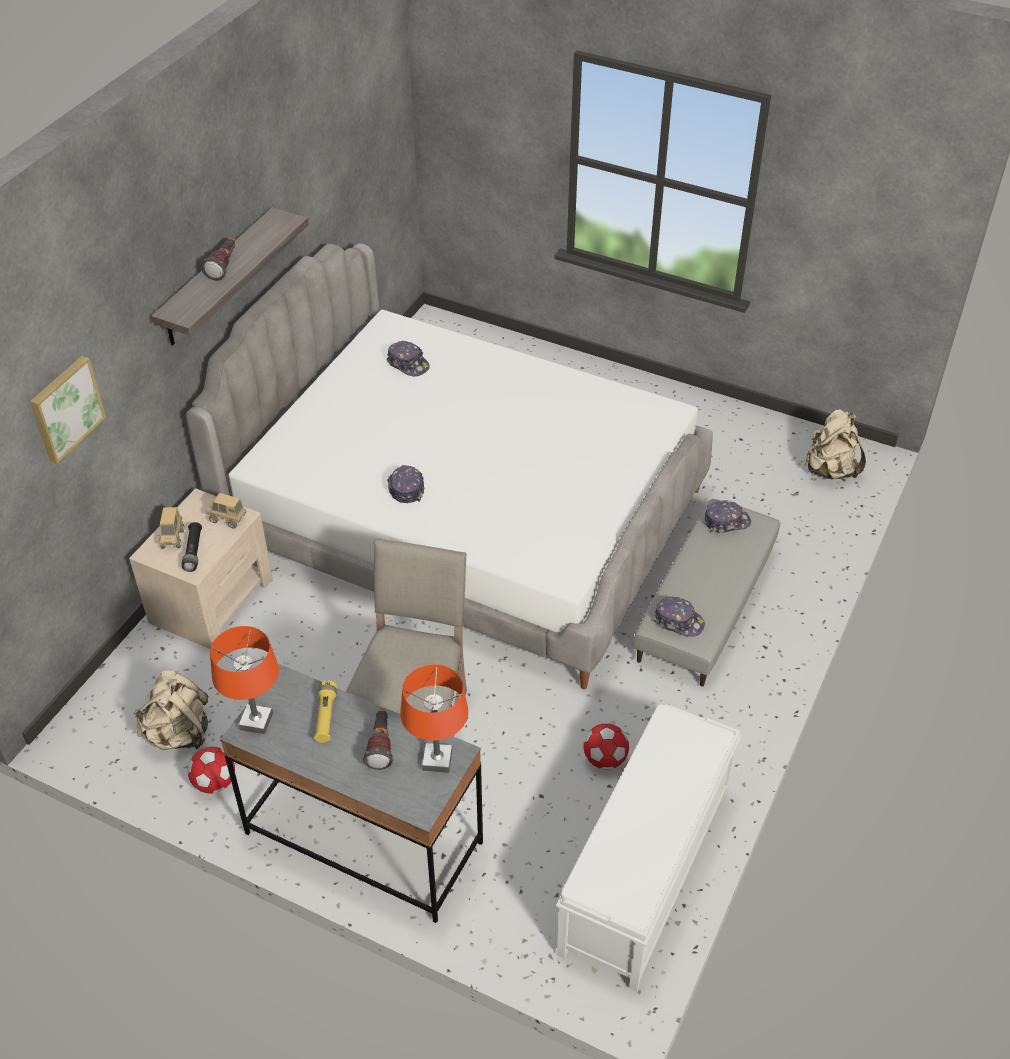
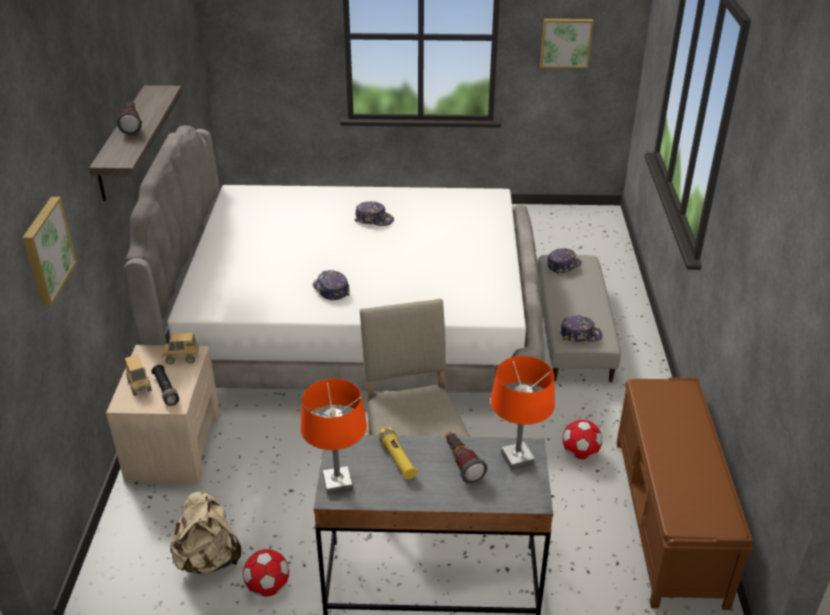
camera: 25 degrees left, 10 degrees down
cap [386,341,430,376] -> cap moved to [355,201,394,226]
white bench [556,704,741,992] -> brown bench [617,377,754,610]
beige backpack [805,409,866,479] -> none
none -> picture [540,19,594,68]

